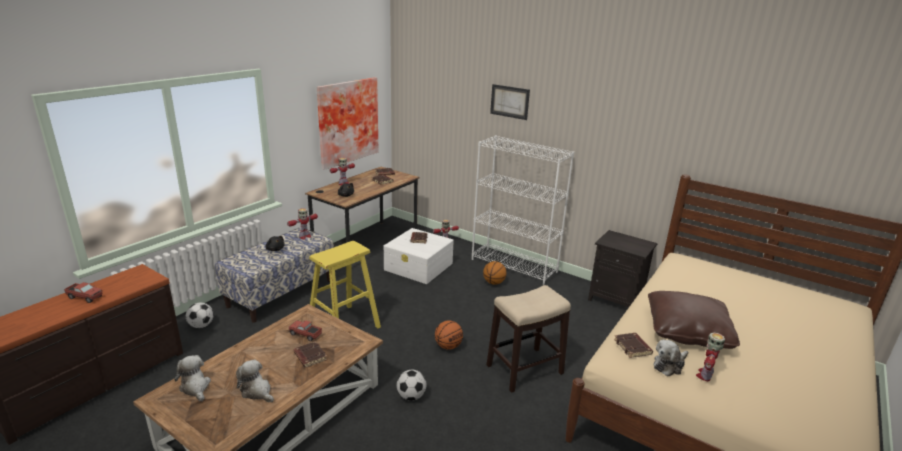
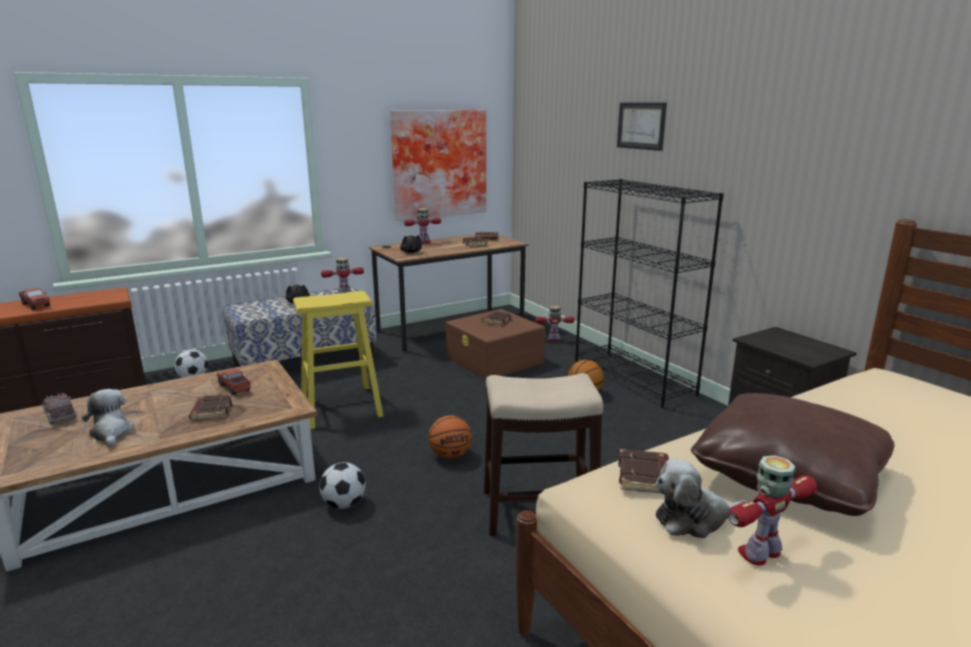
camera: 25 degrees right, 5 degrees down
plush toy [174,355,211,401] -> toy truck [42,393,77,424]
white storage box [384,228,454,284] -> brown storage box [446,309,545,379]
white bookcase [472,135,574,285] -> black bookcase [575,179,724,408]

